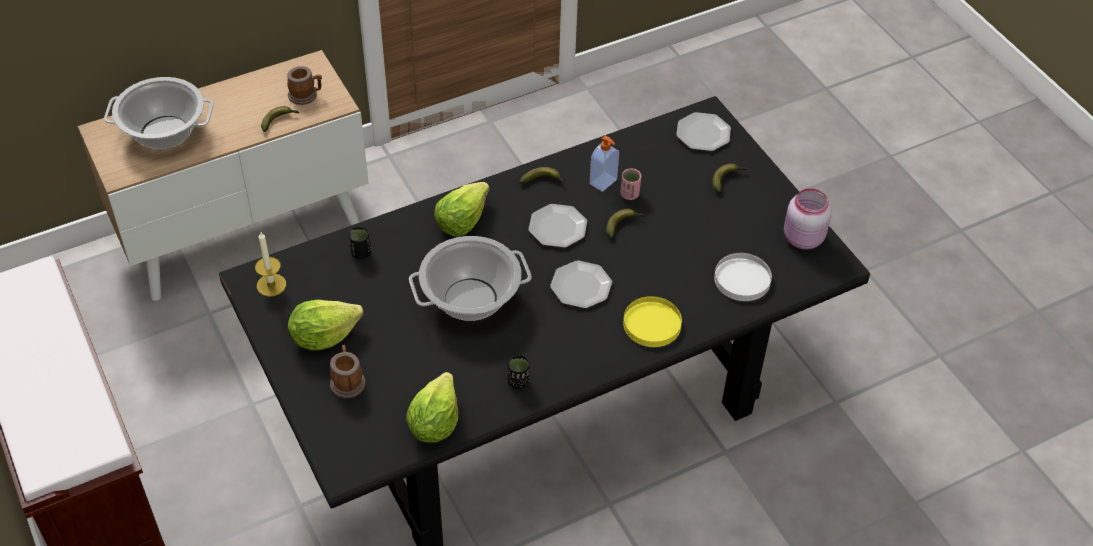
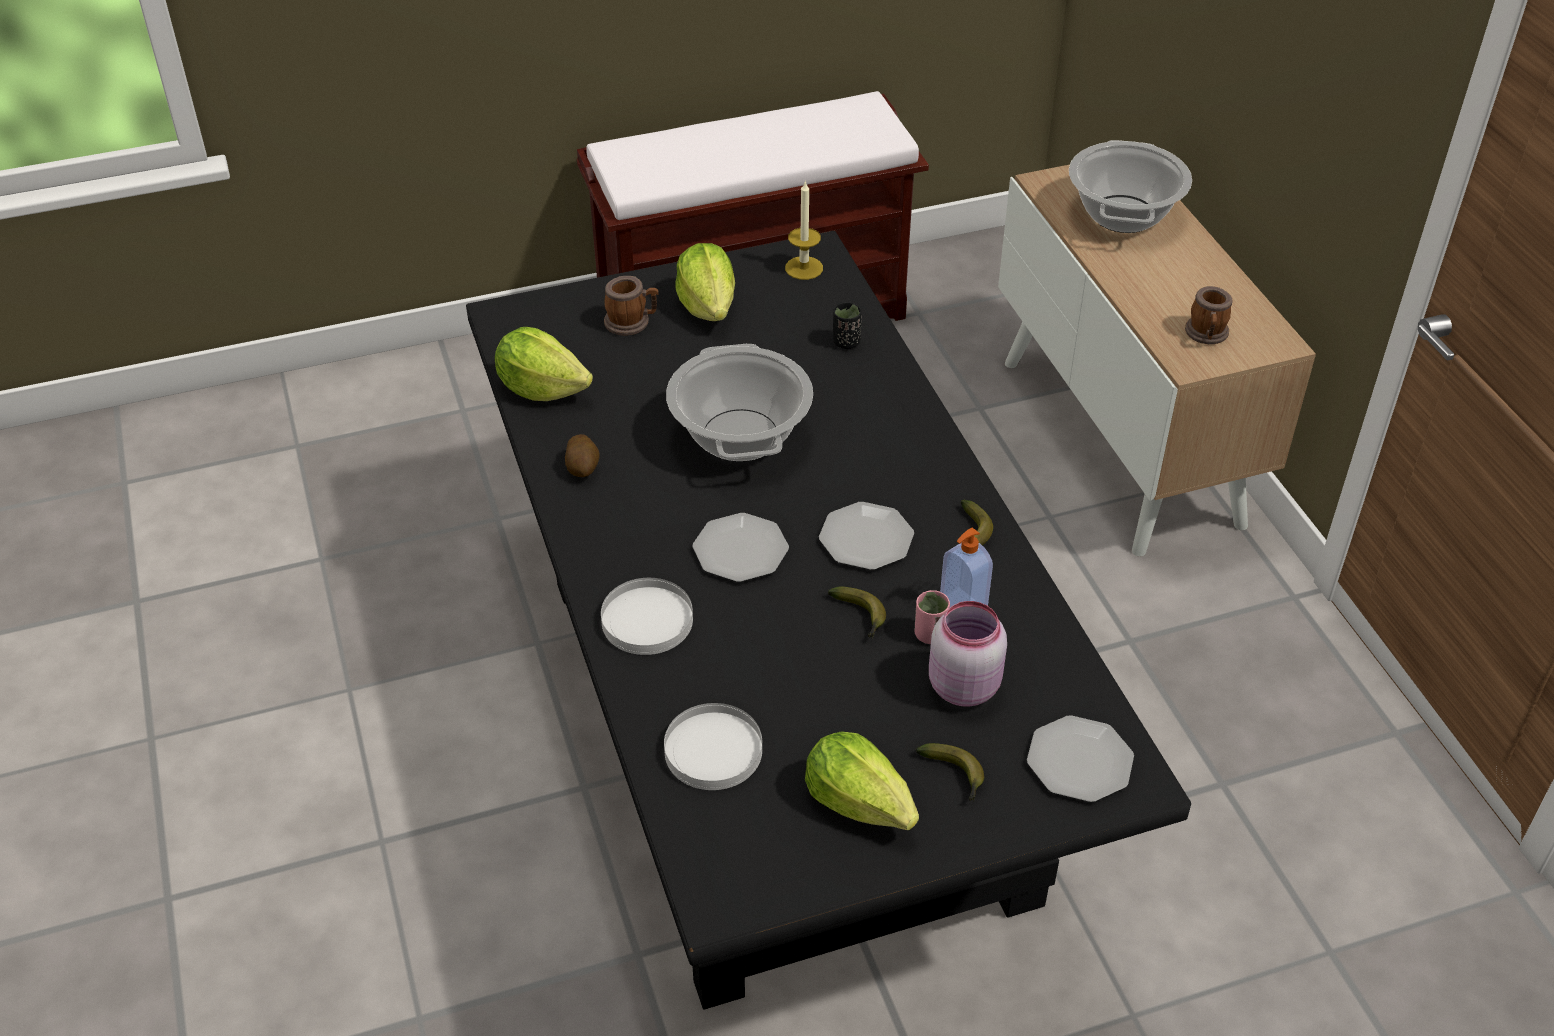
camera: 100 degrees right, 5 degrees down
banana [261,106,299,132] -> none
lettuce [434,182,490,237] -> lettuce moved to [805,731,919,830]
black cup [508,355,530,389] -> potato [565,434,600,477]
yellow plate [623,296,682,347] -> white plate [601,578,693,655]
pink jar [784,188,832,250] -> pink jar moved to [929,601,1007,707]

